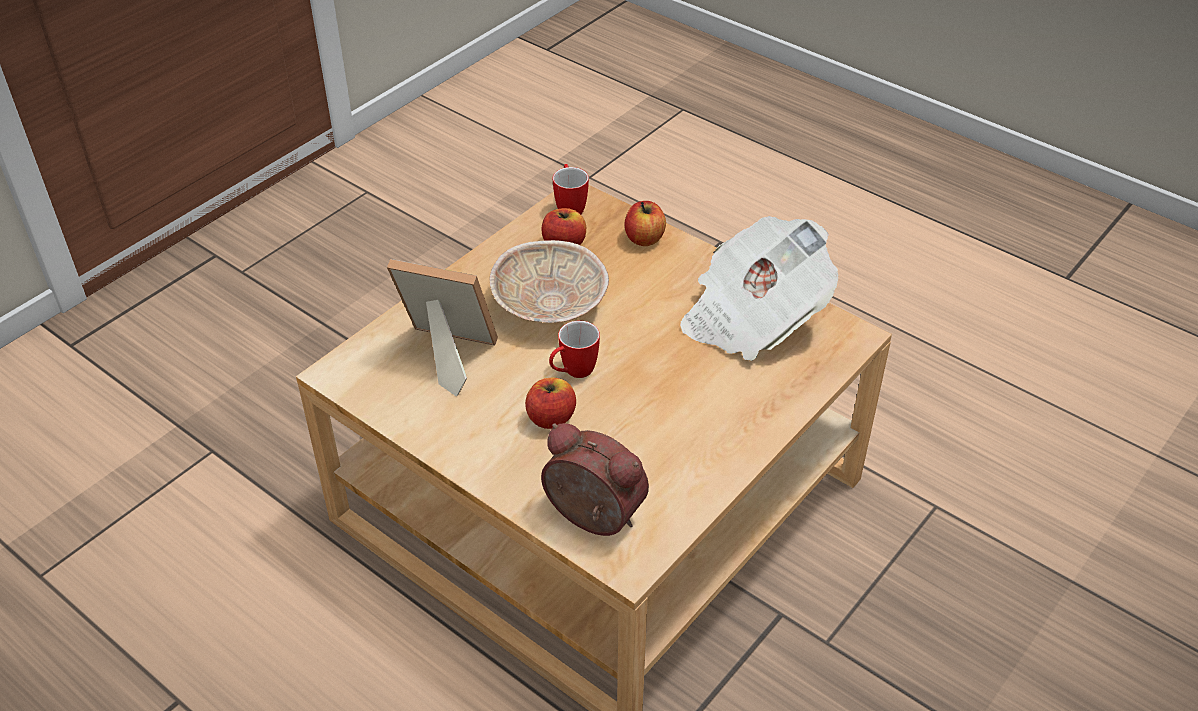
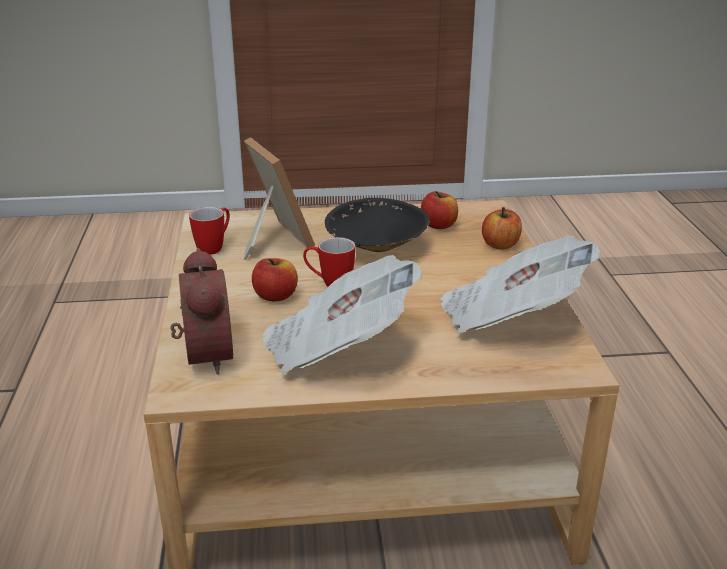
camera: 45 degrees right, 15 degrees down
beige bowl [490,240,609,323] -> black bowl [325,198,430,252]
mug [553,164,589,214] -> mug moved to [189,207,230,255]
none -> newspaper [262,255,422,374]

